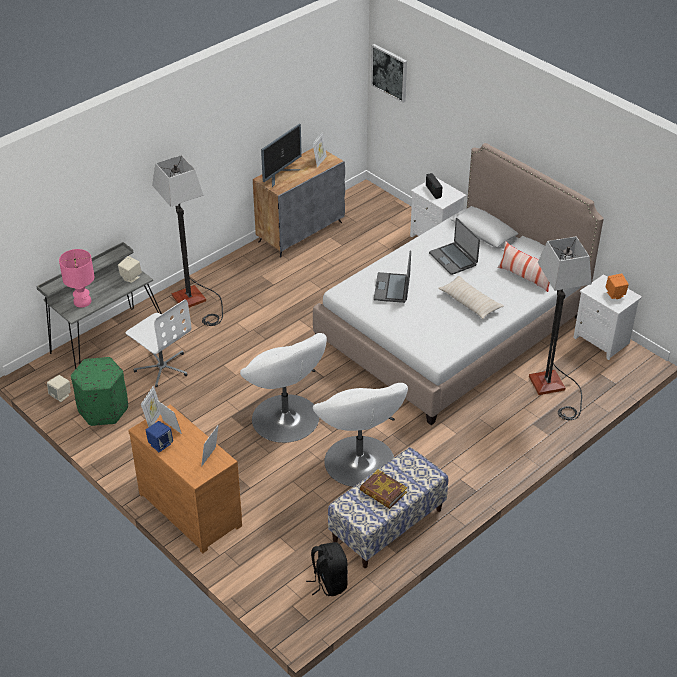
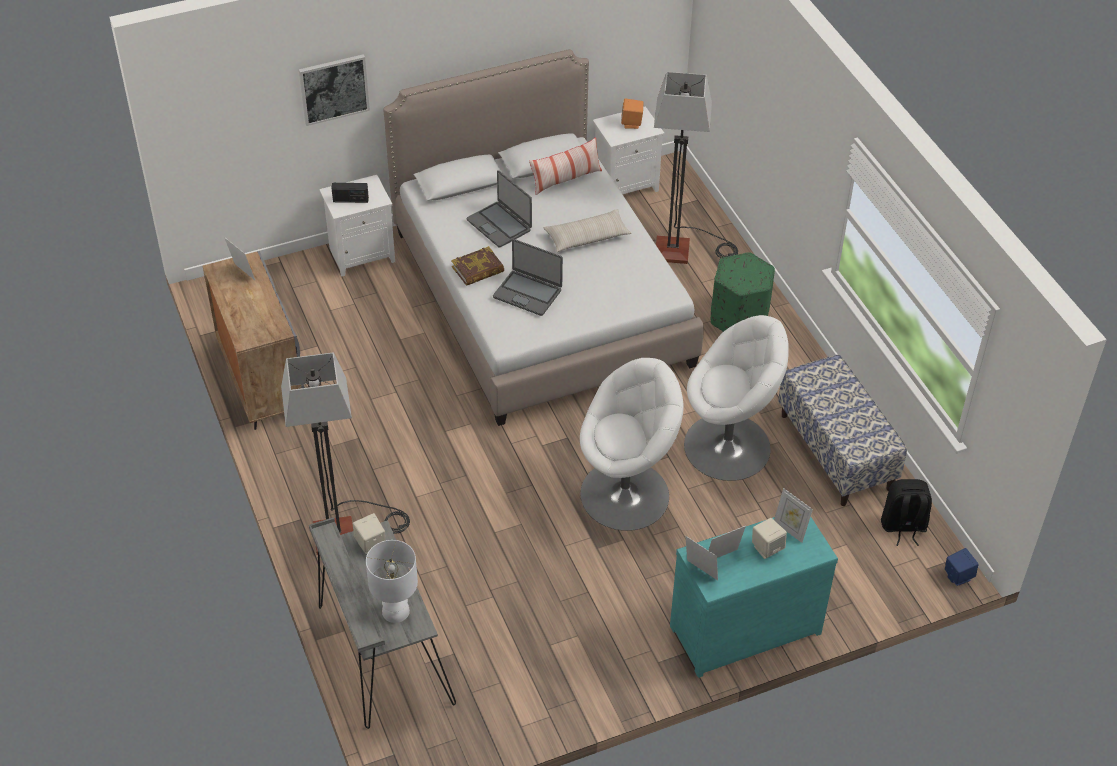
camera: 70 degrees left, 5 degrees up
beige speaker [47,375,71,402] -> beige speaker moved to [752,518,787,559]
pink table lamp [59,249,95,308] -> white table lamp [366,540,418,623]
green ottoman [71,357,128,426] -> green ottoman moved to [711,252,775,332]
white office chair [126,299,191,387] -> none
brown dresser [128,405,242,554] -> turquoise dresser [670,517,838,678]
blue speaker [146,421,173,452] -> blue speaker moved to [945,548,979,586]
monitor [261,124,302,187] -> none
book [360,470,407,509] -> book moved to [451,246,504,286]
picture [371,44,407,103] -> picture moved to [299,54,370,126]
laptop [429,218,480,275] -> laptop turned 60 degrees clockwise [467,170,532,248]

